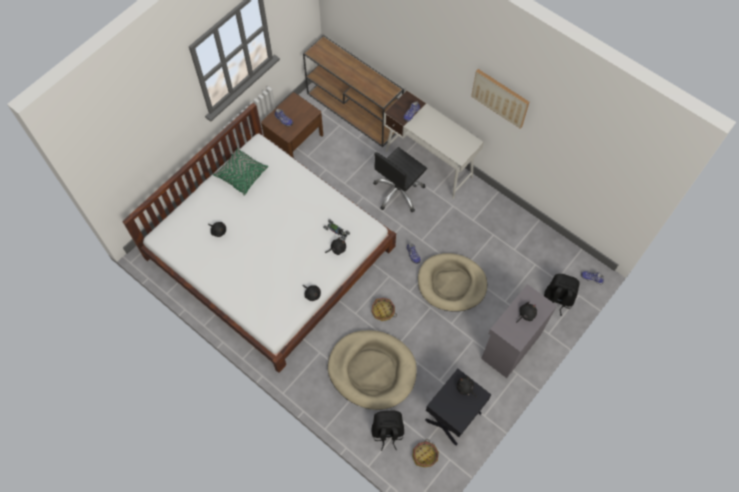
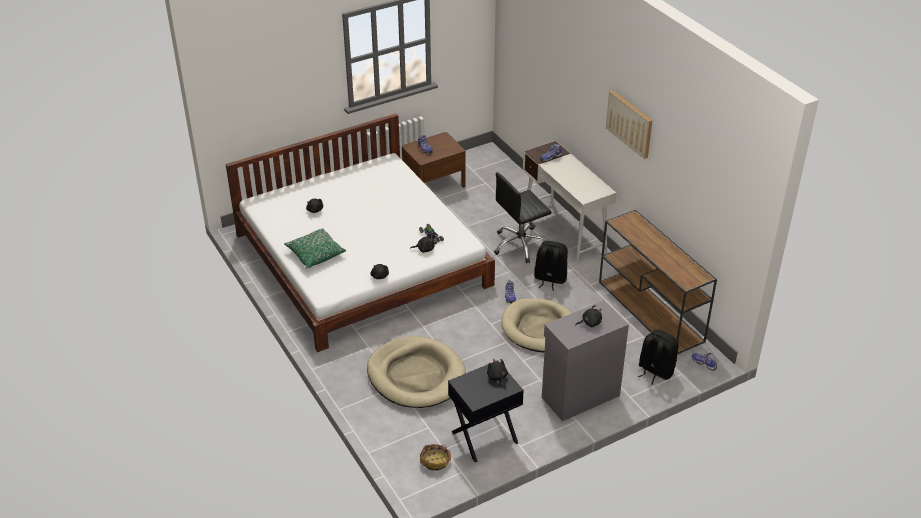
camera: 20 degrees right, 25 degrees down
green pillow [213,148,268,196] -> green pillow moved to [284,228,346,269]
brown console table [303,35,404,147] -> brown console table moved to [599,210,717,354]
basket [371,298,397,321] -> none
black backpack [371,410,404,451] -> black backpack moved to [534,241,568,291]

